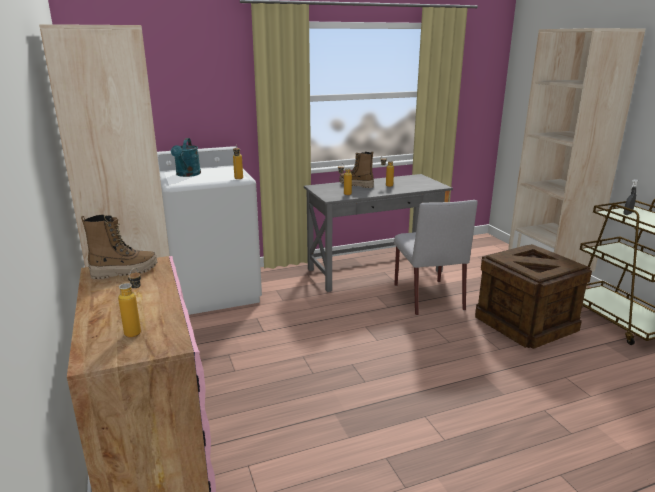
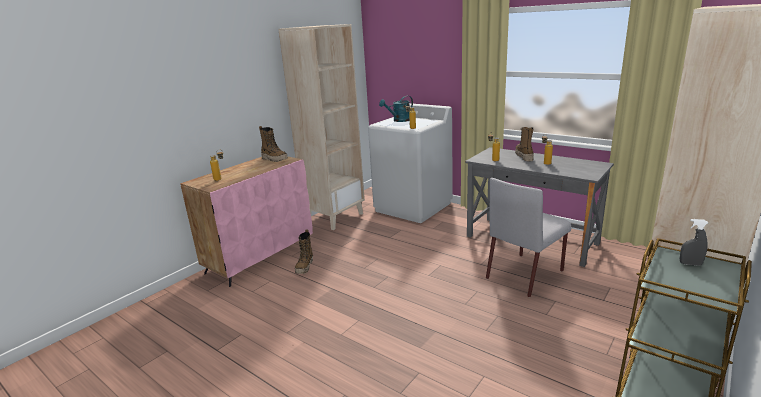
camera: 60 degrees right, 0 degrees up
crate [475,244,592,349] -> none
none -> boot [295,230,313,274]

